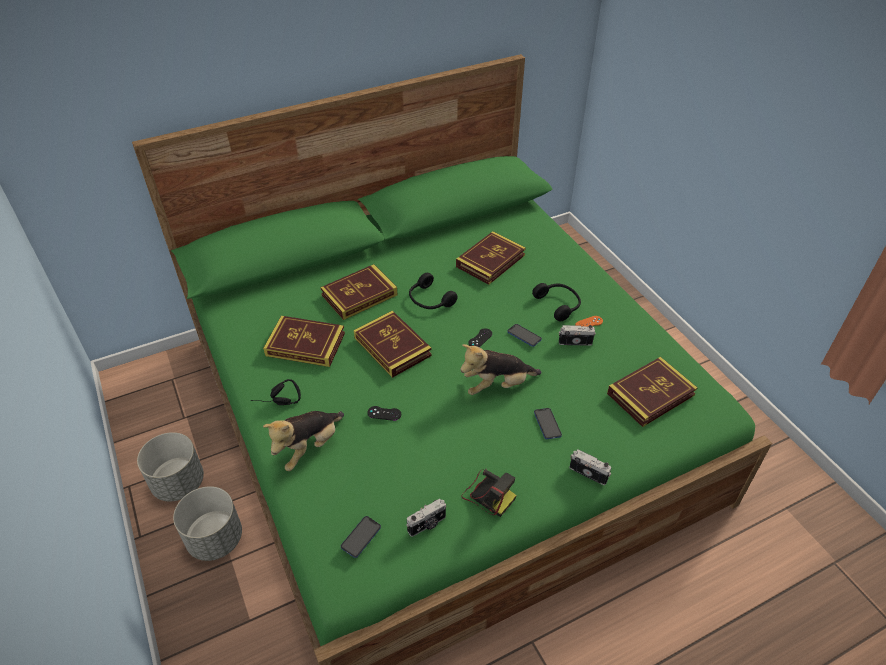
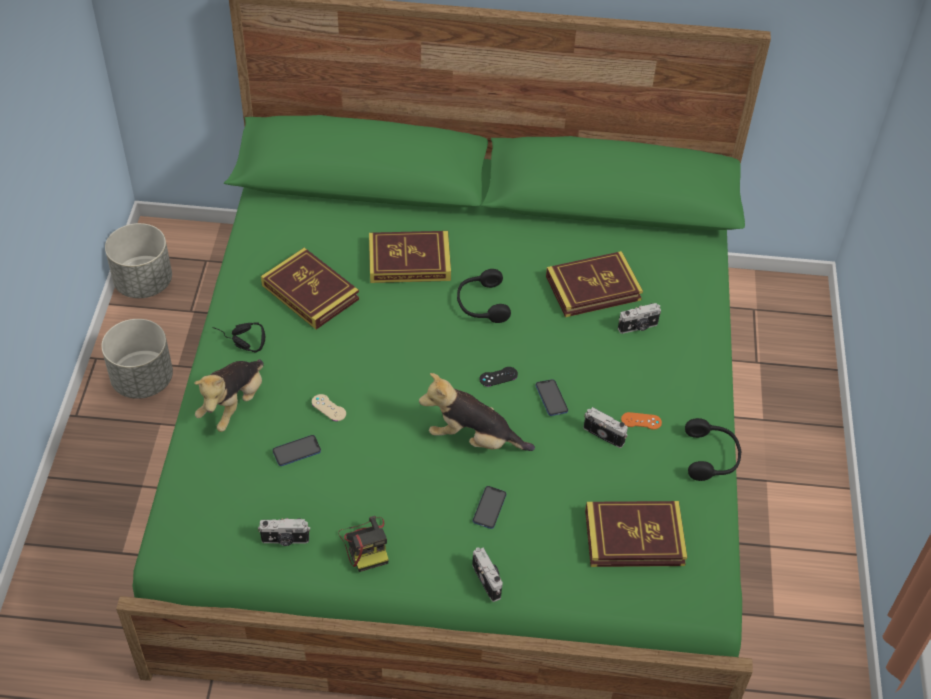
camera: 30 degrees right, 5 degrees up
grey planter [173,486,242,561] -> grey planter moved to [105,223,172,298]
plush toy [263,411,344,471] -> plush toy turned 45 degrees counterclockwise [194,359,264,432]
phone [341,516,381,558] -> phone moved to [272,435,321,466]
book [354,311,432,378] -> none
black game controller [367,406,401,421] -> beige game controller [312,394,346,421]
black headphones [532,283,581,321] -> black headphones moved to [685,418,742,481]
none -> camera [618,303,661,334]

